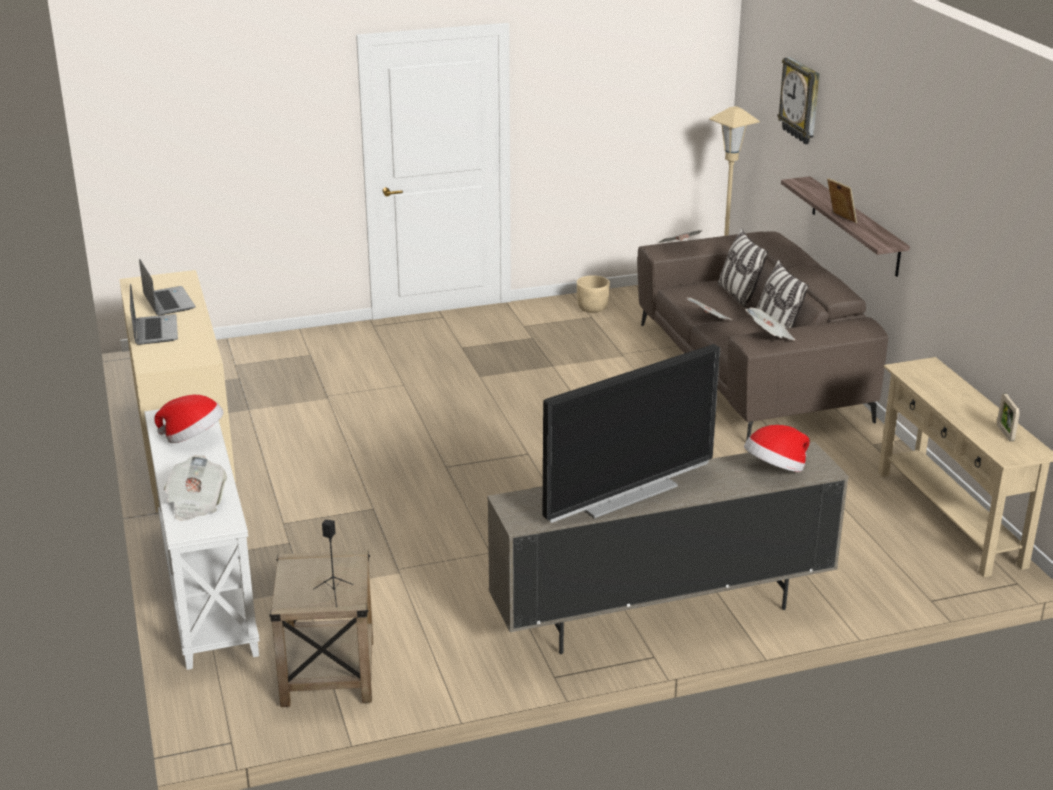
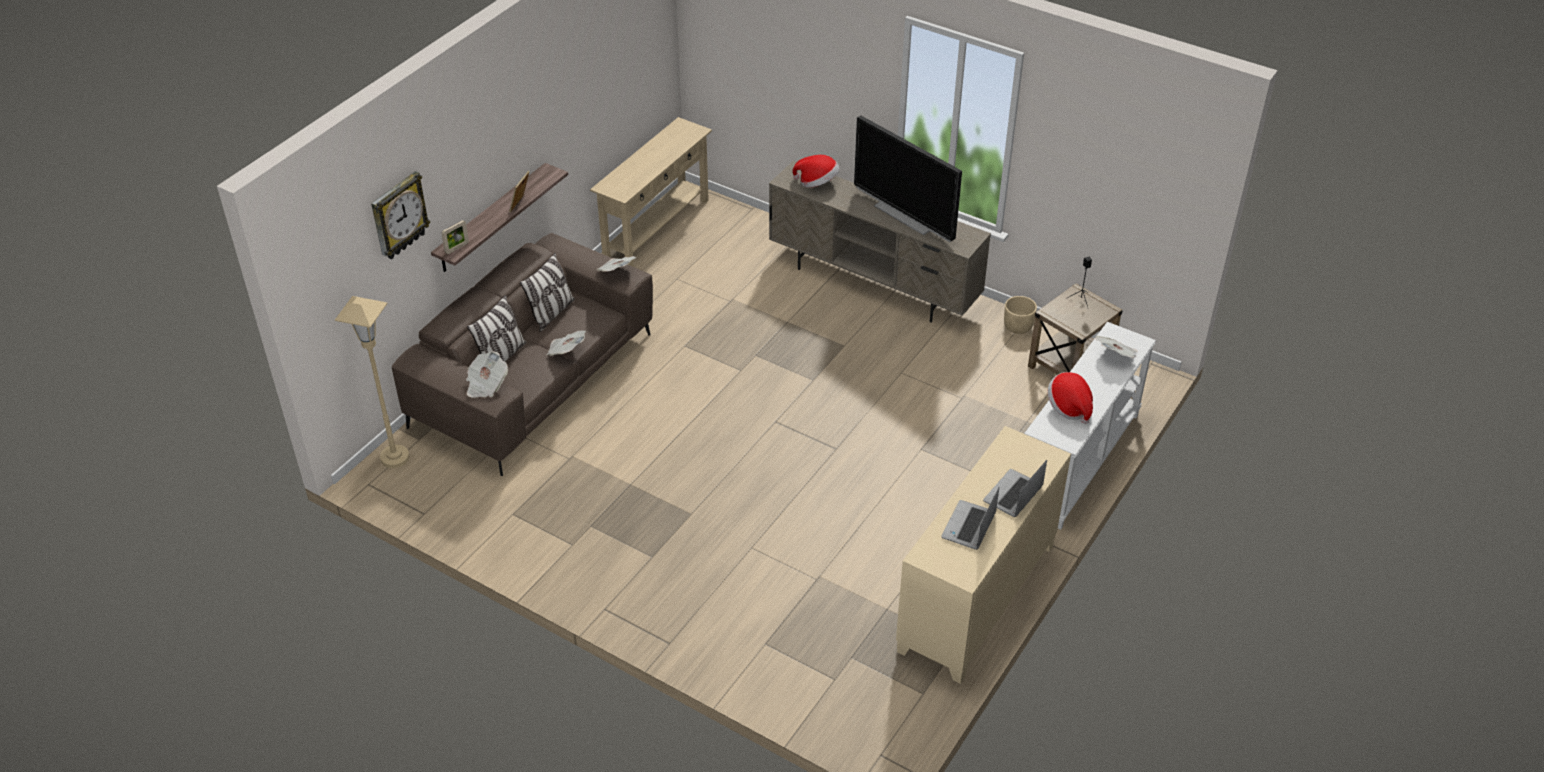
camera: 130 degrees left, 15 degrees up
television [543,344,720,523] -> television turned 150 degrees counterclockwise [854,116,962,242]
beige planter [577,275,610,313] -> beige planter moved to [1004,296,1037,334]
picture frame [997,394,1020,441] -> picture frame moved to [441,220,469,254]

